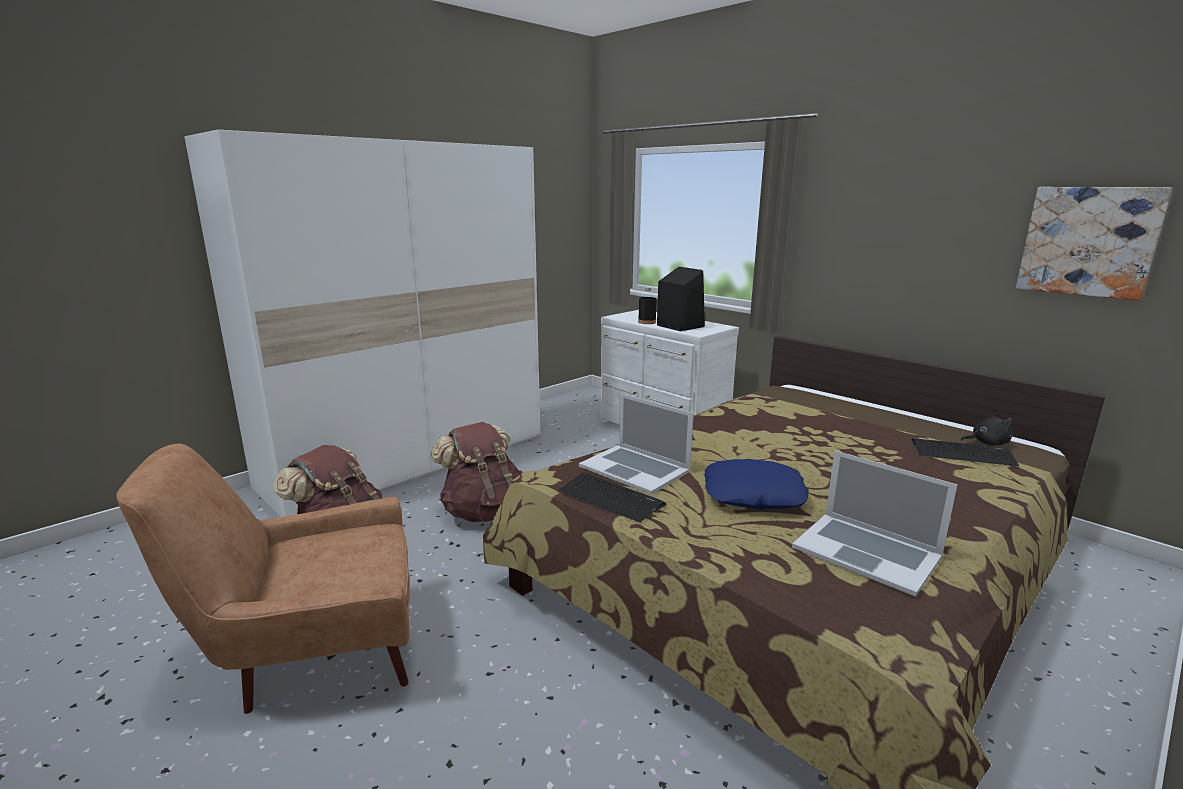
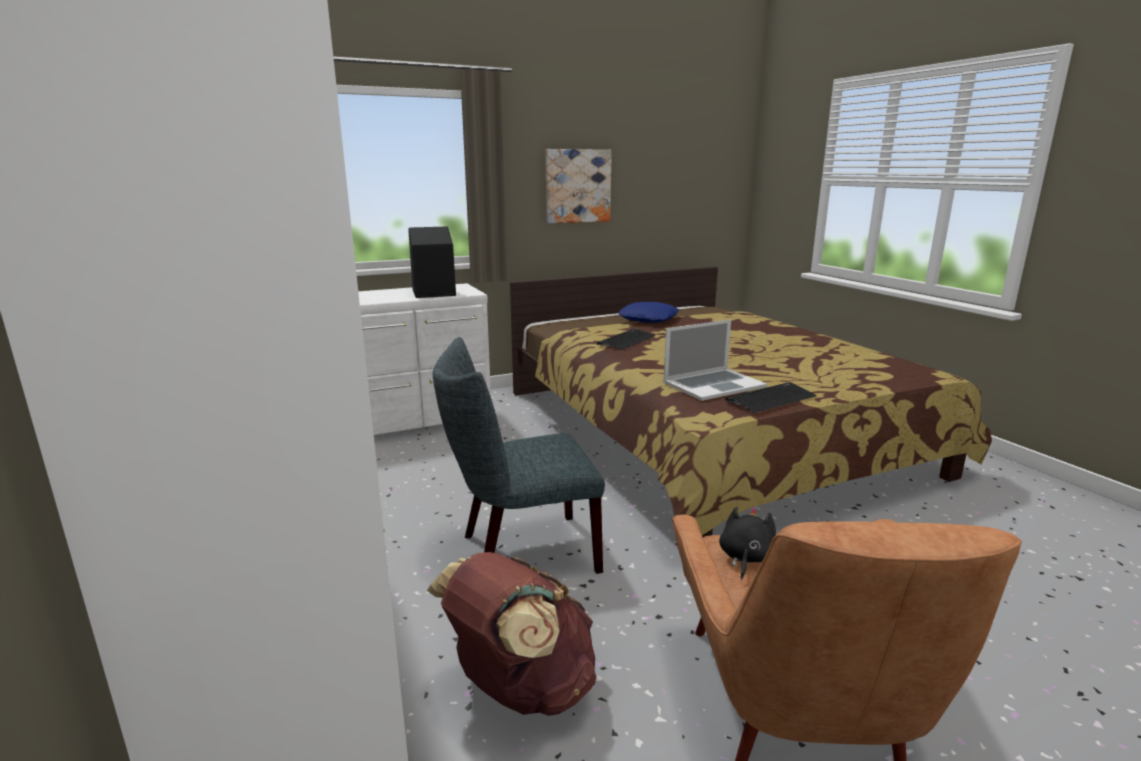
camera: 70 degrees left, 0 degrees up
brown backpack [431,422,523,522] -> grey chair [433,337,605,574]
black bottle [638,287,657,324] -> none
blue pillow [705,459,809,510] -> blue pillow moved to [618,301,679,323]
laptop [792,451,958,597] -> none
keyboard [911,439,1019,466] -> keyboard moved to [597,328,656,350]
black plush toy [960,413,1012,446] -> black plush toy moved to [719,506,776,579]
picture [1016,187,1173,301] -> picture moved to [546,149,612,224]

